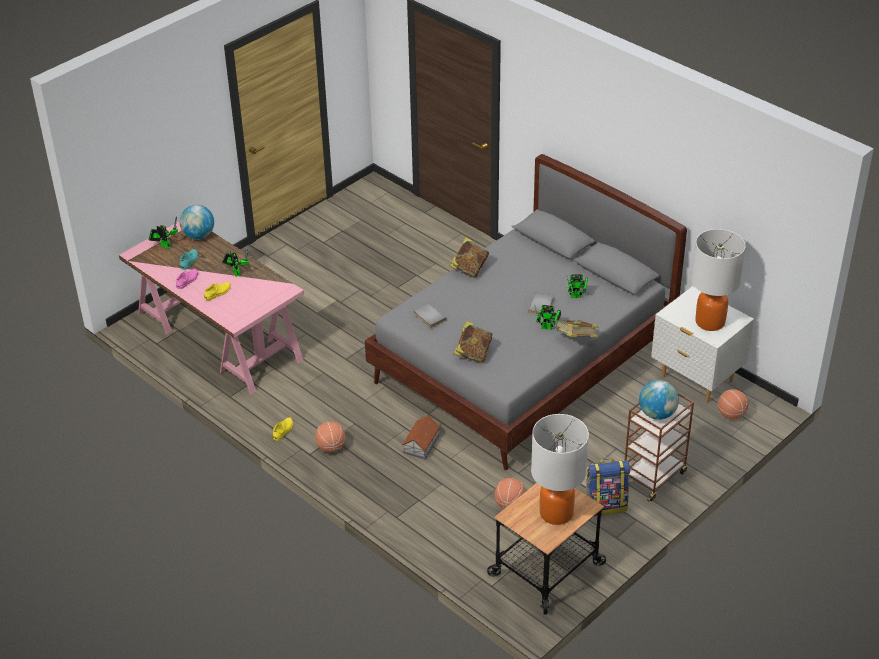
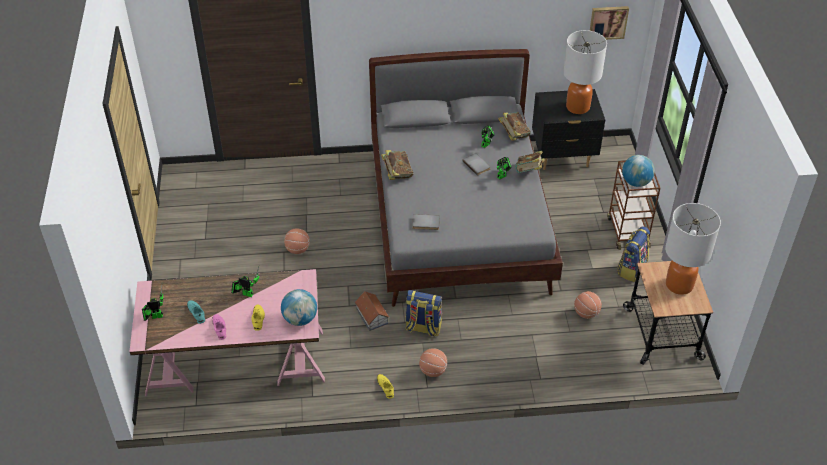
camera: 50 degrees left, 5 degrees up
globe [180,205,214,239] -> globe moved to [281,289,317,326]
toy house [402,415,440,459] -> toy house moved to [355,291,389,331]
book [454,321,492,363] -> book moved to [498,112,531,141]
white nightstand [651,286,754,403] -> black nightstand [532,89,605,170]
basketball [718,389,748,420] -> basketball moved to [284,229,310,254]
none -> backpack [405,290,442,337]
none -> picture [590,6,629,40]

